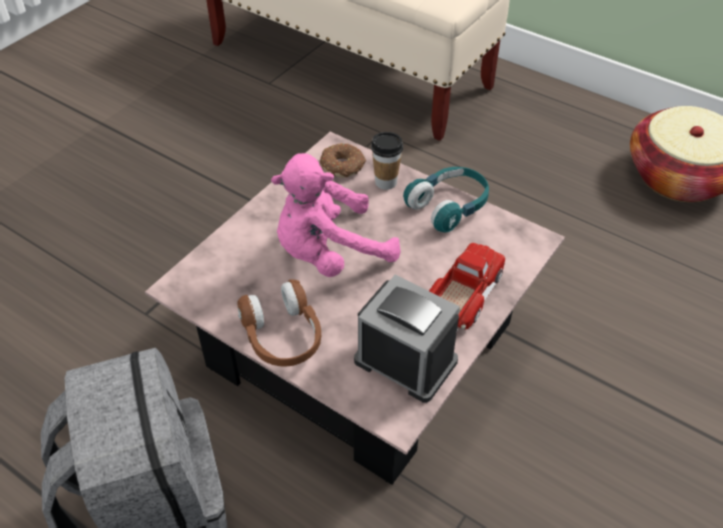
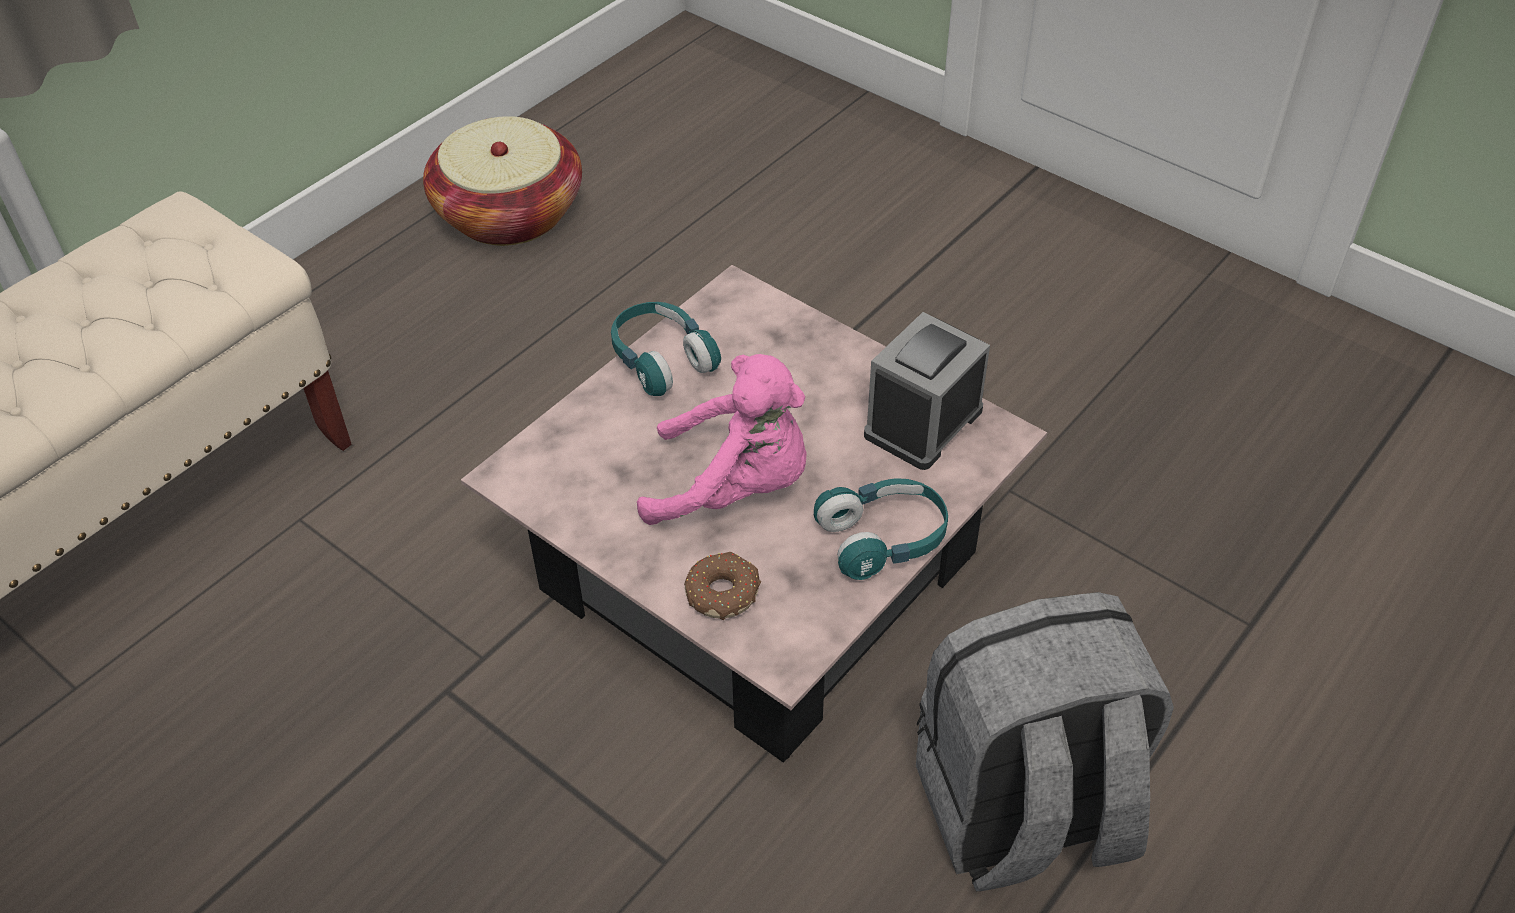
camera: 85 degrees left, 0 degrees up
brown headphones [237,279,321,366] -> turquoise headphones [814,478,948,580]
pink plush toy [271,153,401,277] -> pink plush toy turned 60 degrees counterclockwise [637,354,807,525]
donut [320,143,366,177] -> donut moved to [684,552,762,620]
cup [371,132,403,190] -> none
toy truck [429,243,505,331] -> none

